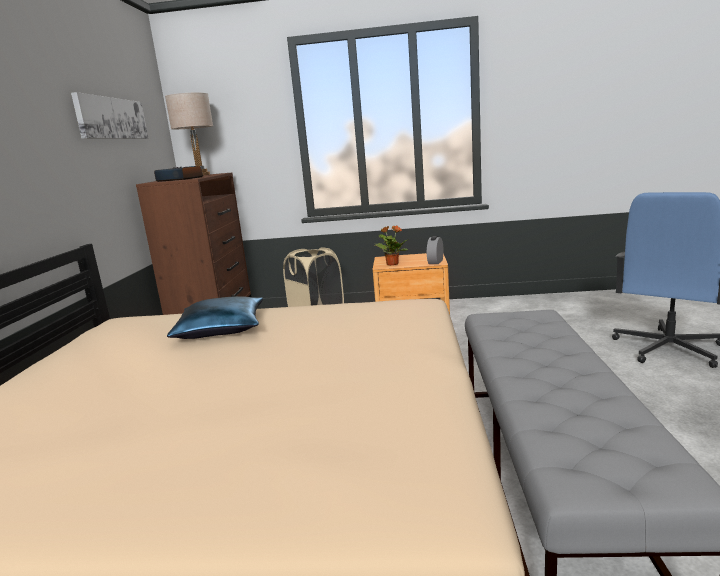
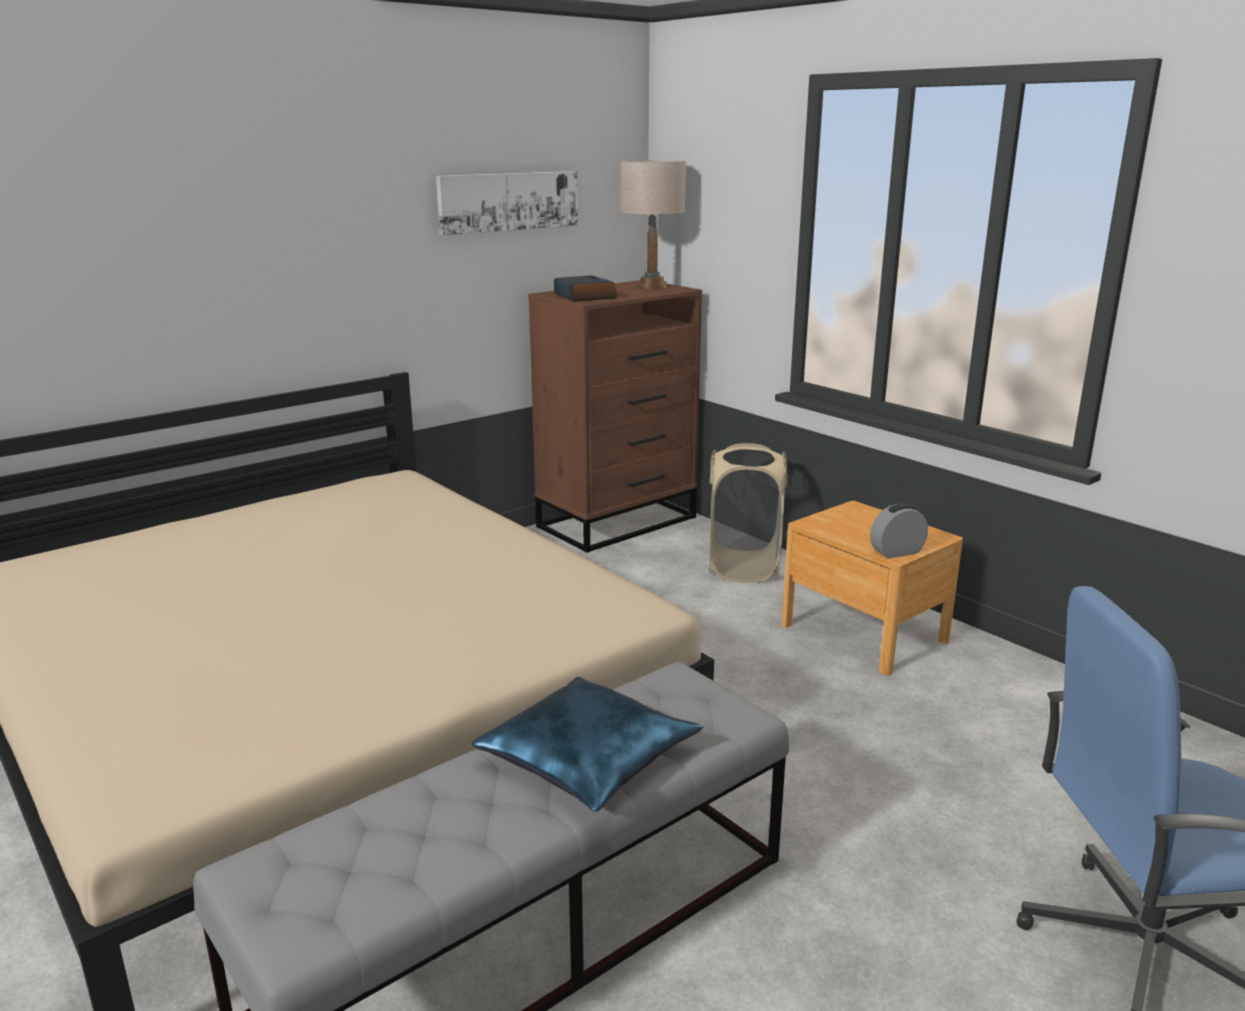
camera: 45 degrees right, 5 degrees up
blue pillow [167,296,263,339] -> blue pillow moved to [472,677,703,812]
potted plant [374,226,408,266] -> none

